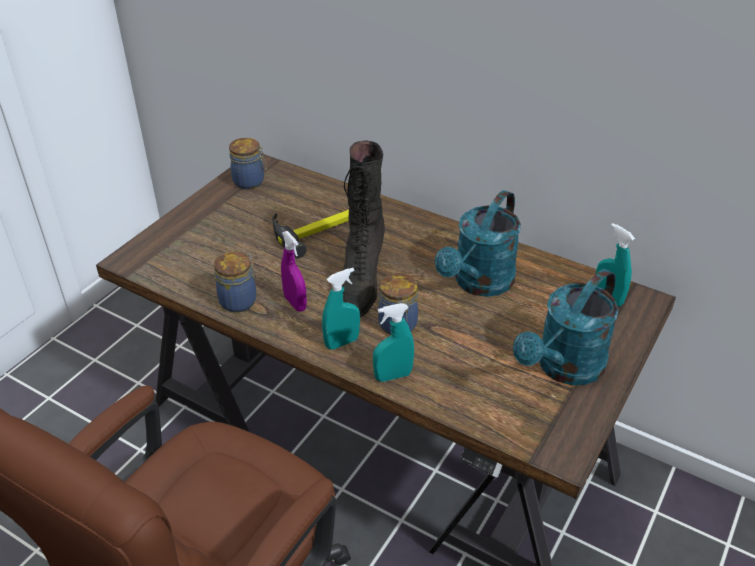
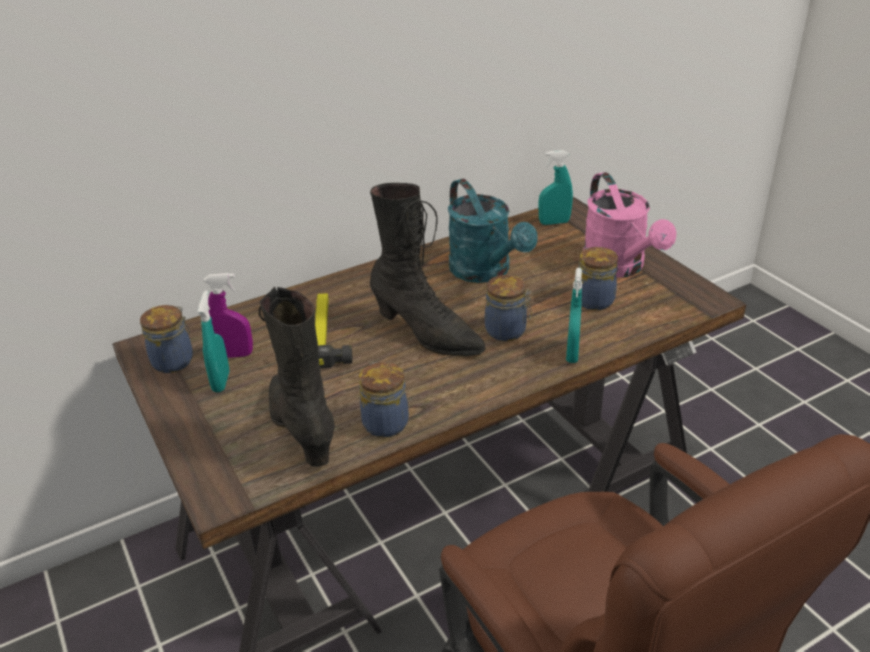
camera: 60 degrees left, 5 degrees down
purple spray bottle [281,231,307,312] -> purple spray bottle moved to [204,273,253,358]
turquoise spray bottle [322,268,360,350] -> turquoise spray bottle moved to [198,290,229,392]
turquoise watering can [513,269,619,385] -> pink watering can [583,172,676,278]
none -> black boot [259,287,335,467]
none -> jar [578,247,618,310]

